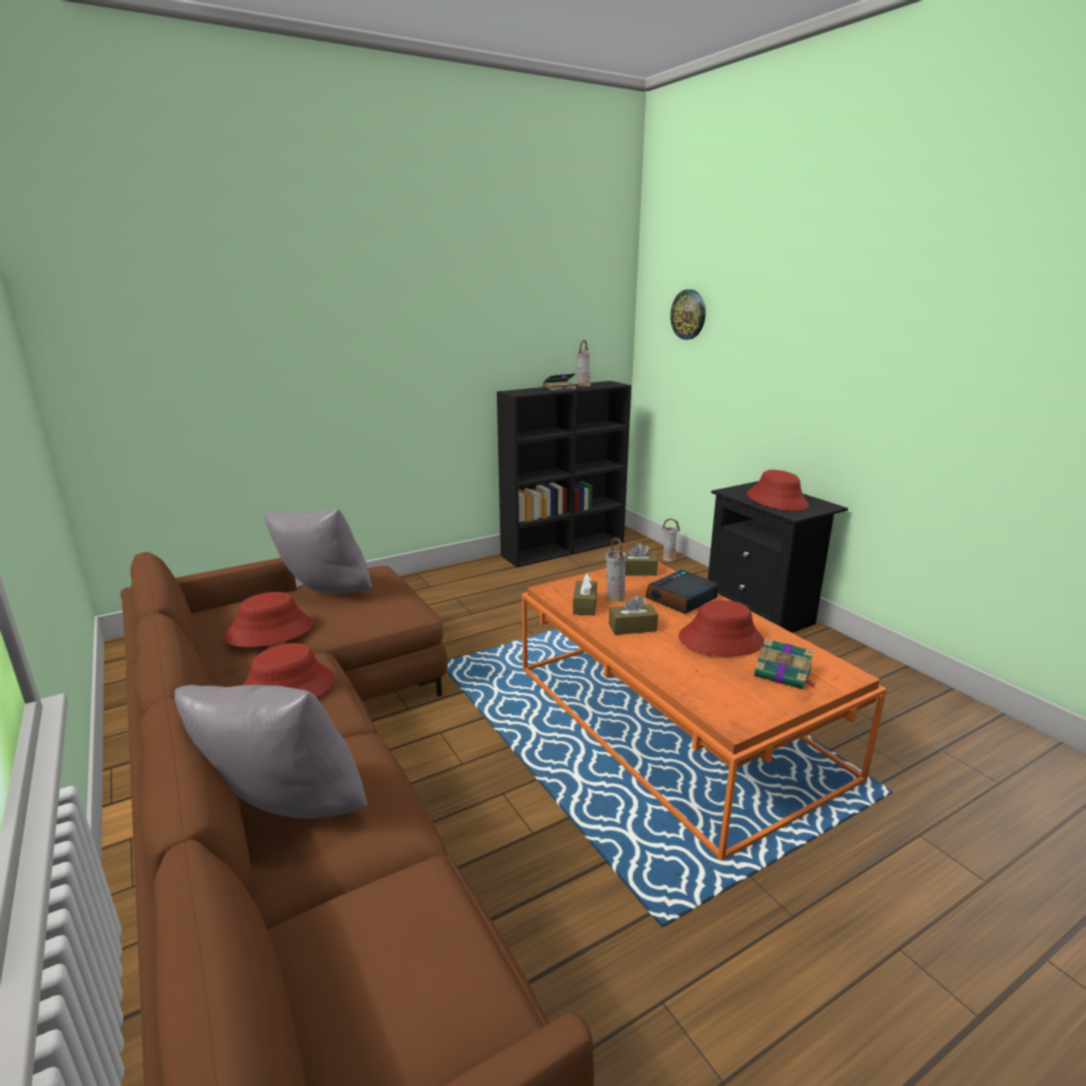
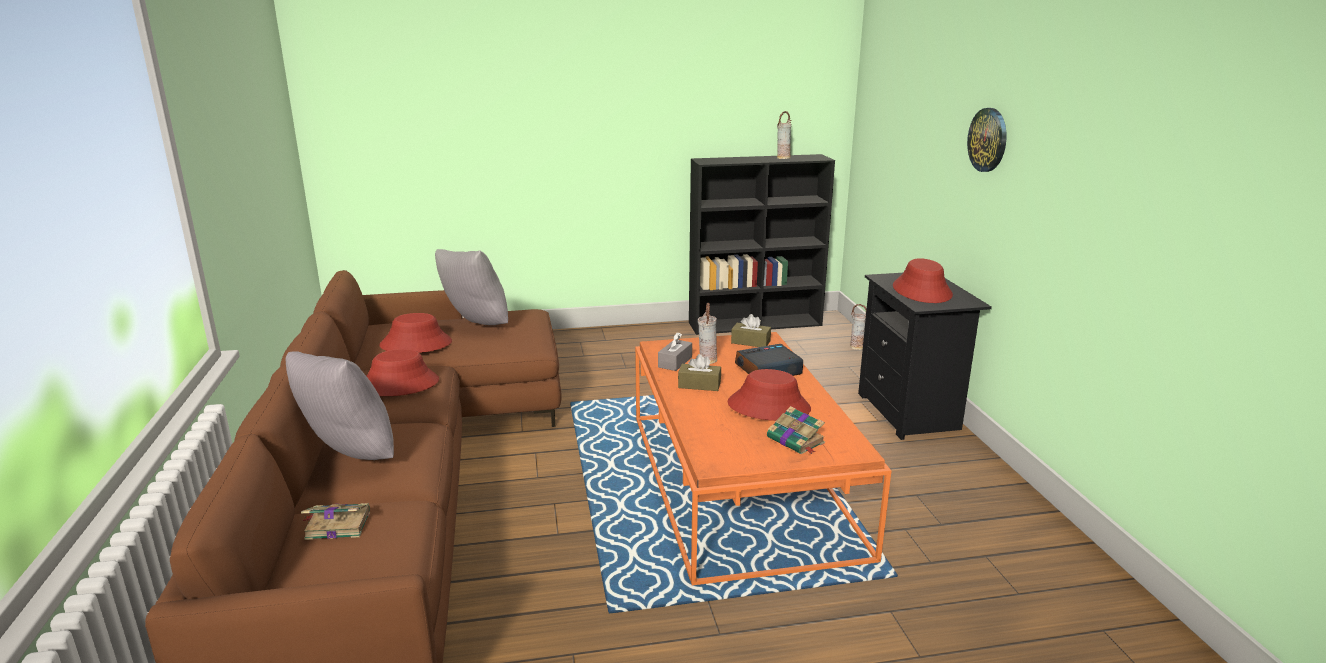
camera: 20 degrees right, 0 degrees up
book [542,373,577,391] -> book moved to [301,503,370,540]
brown tissue box [573,574,597,616] -> grey tissue box [658,332,692,371]
wall clock [670,290,706,340] -> wall clock moved to [967,108,1007,172]

